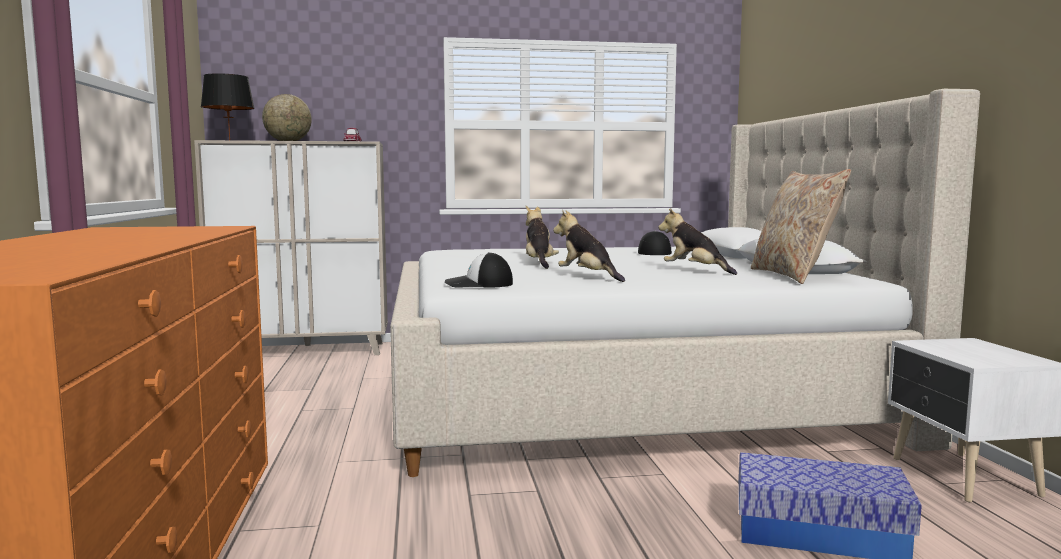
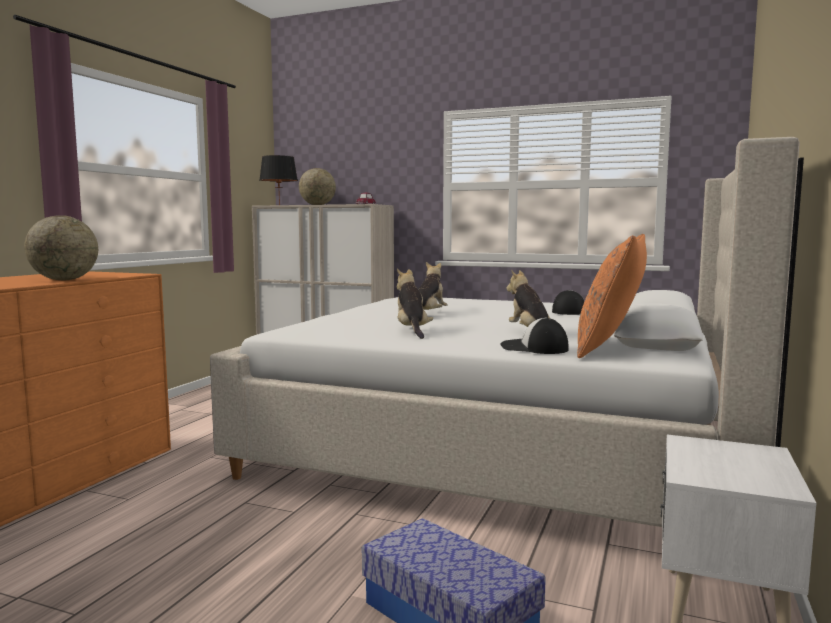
camera: 30 degrees right, 0 degrees up
cap [445,252,513,288] -> cap moved to [500,317,568,354]
beige pillow [751,169,851,284] -> orange pillow [577,234,647,358]
none -> globe [24,215,98,280]

